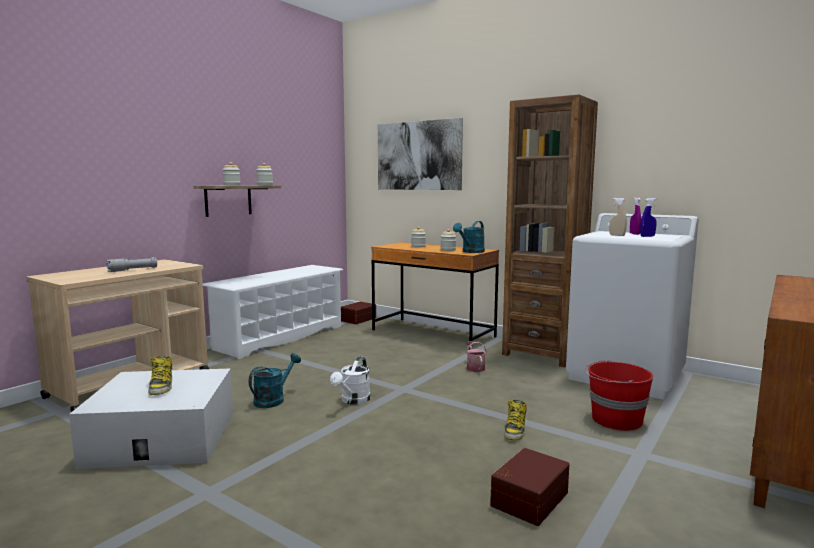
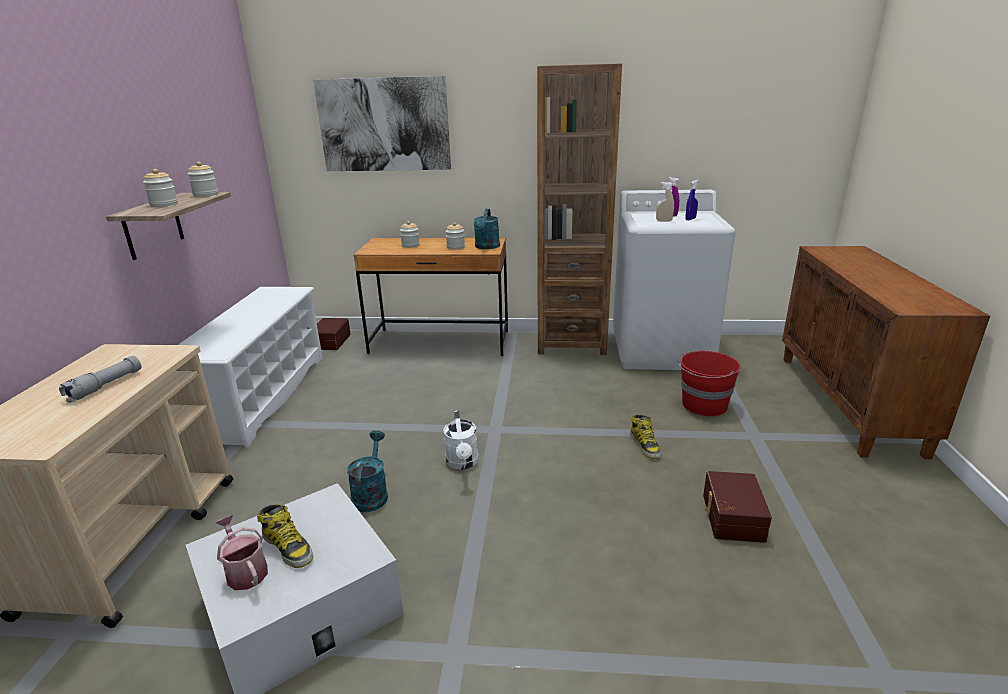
camera: 30 degrees left, 15 degrees up
watering can [466,341,487,372] -> watering can moved to [216,515,268,590]

